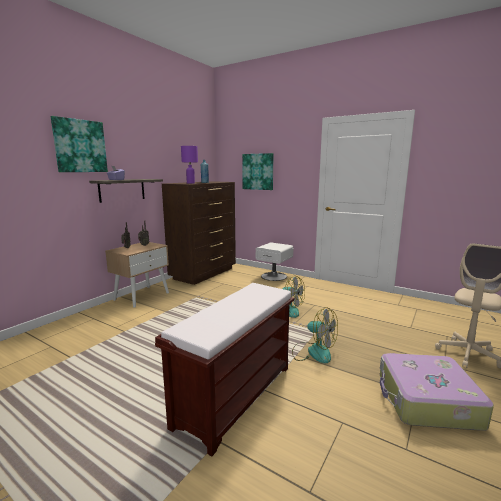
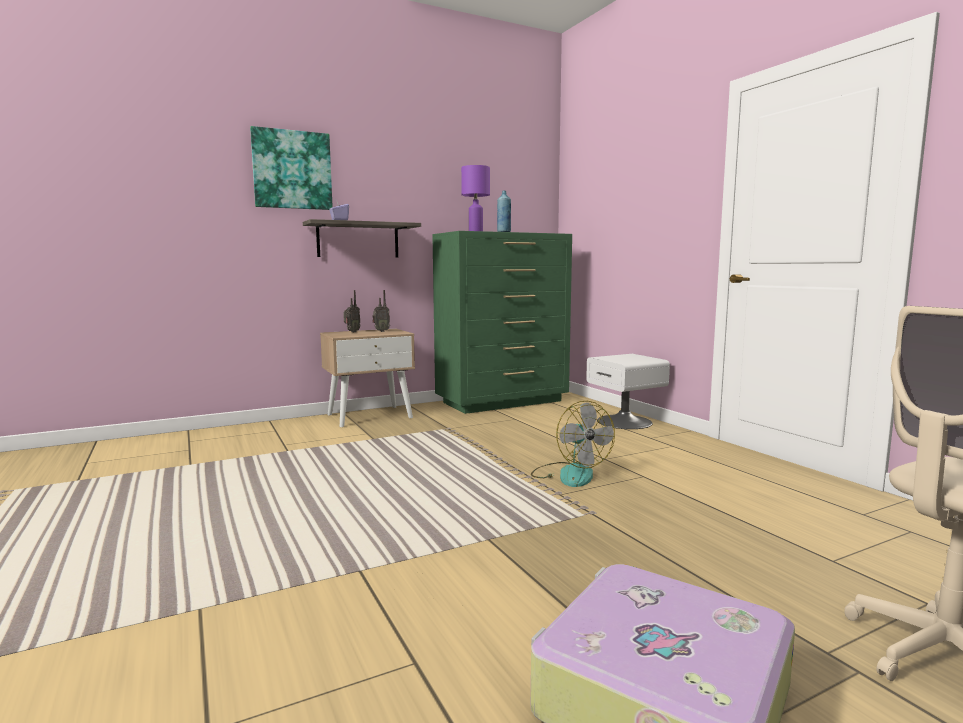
camera: 30 degrees right, 5 degrees down
brown bench [155,283,294,457] -> none
brown dresser [162,181,236,285] -> green dresser [432,231,572,414]
picture [242,153,274,190] -> none
fan [292,307,338,363] -> none

